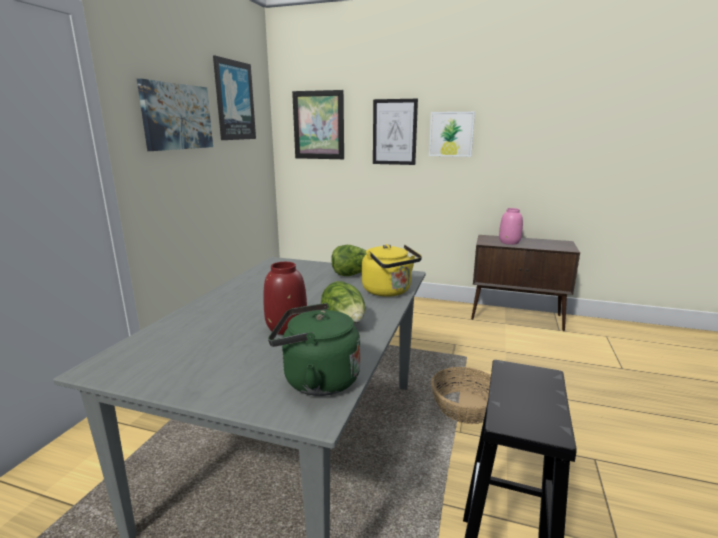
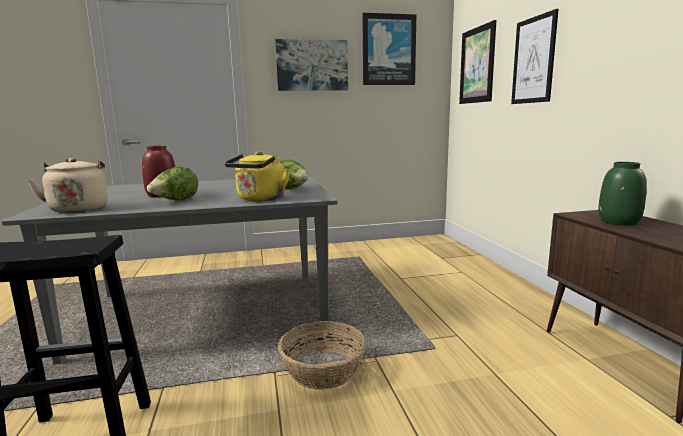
camera: 60 degrees right, 5 degrees down
green kettle [268,303,360,396] -> beige kettle [27,158,108,213]
picture [429,112,475,157] -> none
pink vase [499,208,523,245] -> green vase [598,162,647,226]

